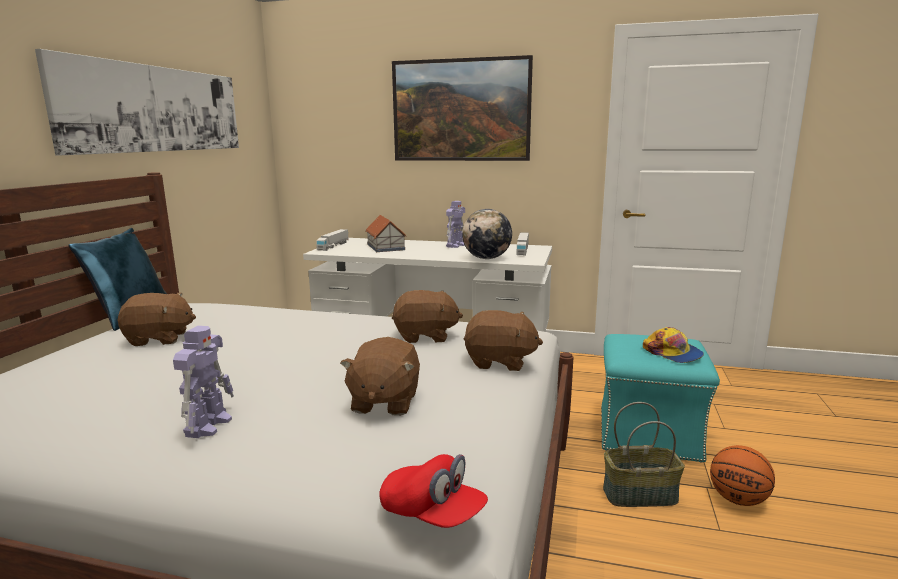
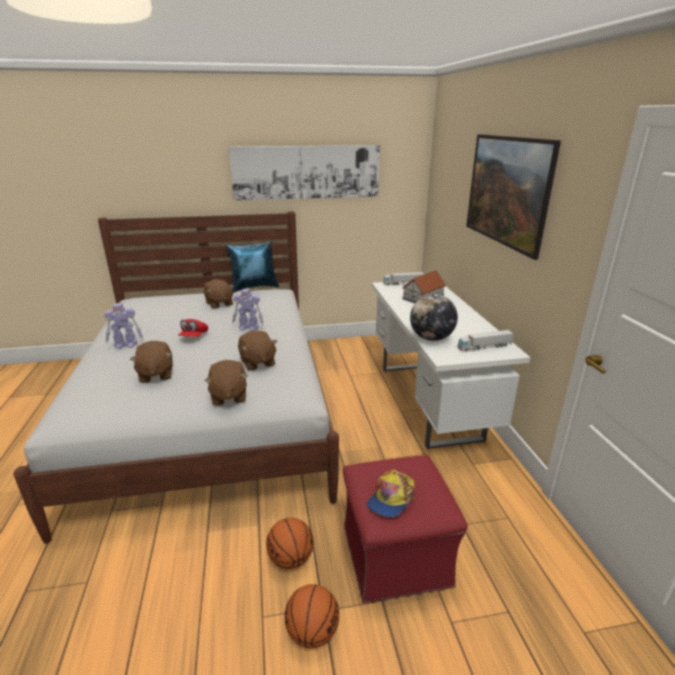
camera: 65 degrees right, 10 degrees up
brown plush toy [340,337,420,416] -> brown plush toy turned 90 degrees counterclockwise [130,341,173,383]
red cap [379,454,488,528] -> red cap moved to [178,319,208,337]
toy robot [446,201,465,248] -> toy robot moved to [232,289,264,331]
turquoise ottoman [601,334,720,463] -> red ottoman [343,455,468,603]
basket [603,402,685,507] -> basketball [266,518,313,569]

